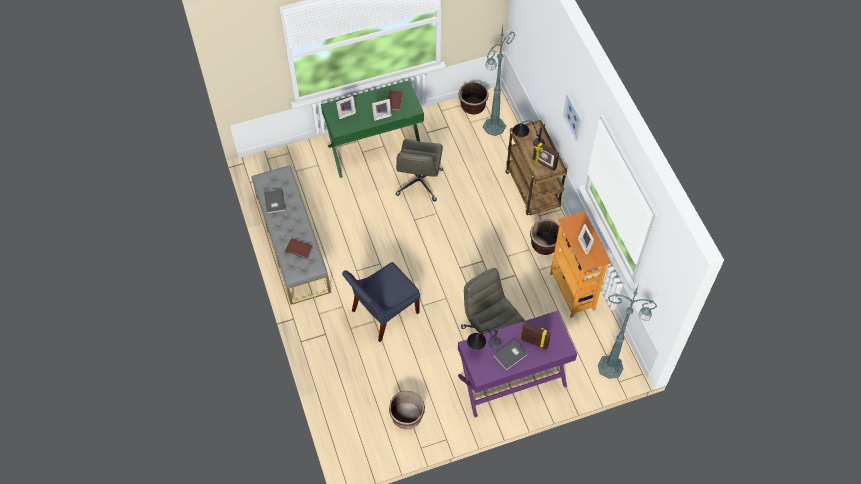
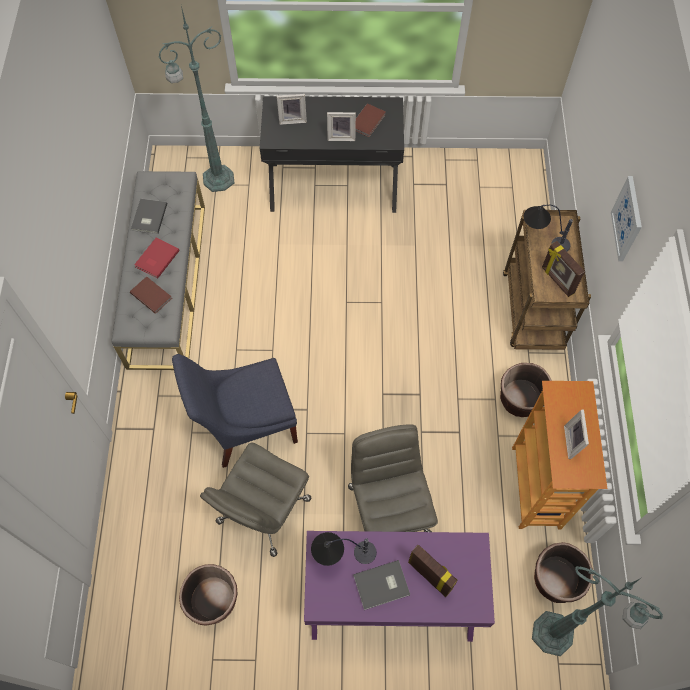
camera: 20 degrees right, 5 degrees up
green desk [321,80,424,178] -> black desk [260,96,404,213]
grey office chair [396,139,443,201] -> grey office chair moved to [200,443,311,557]
brown planter [459,82,488,115] -> brown planter moved to [534,542,593,603]
green floor lamp [483,26,515,136] -> green floor lamp moved to [158,6,234,192]
none -> red book [134,237,179,279]

